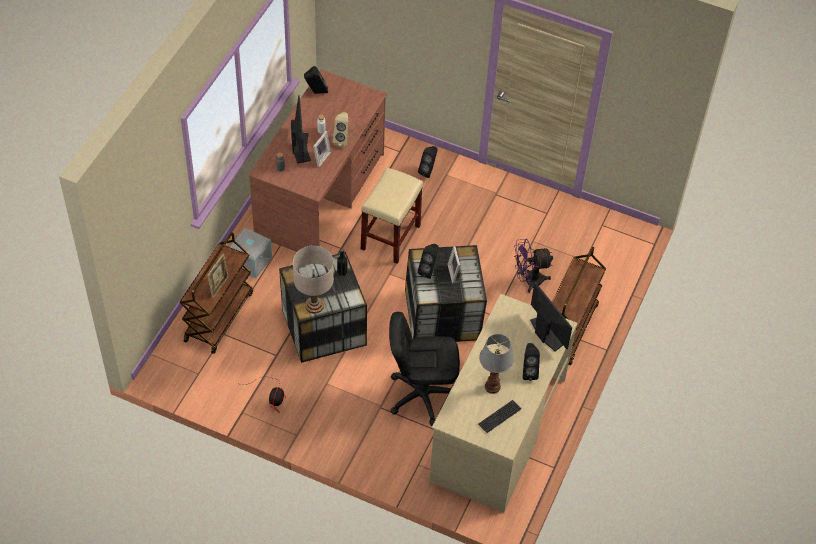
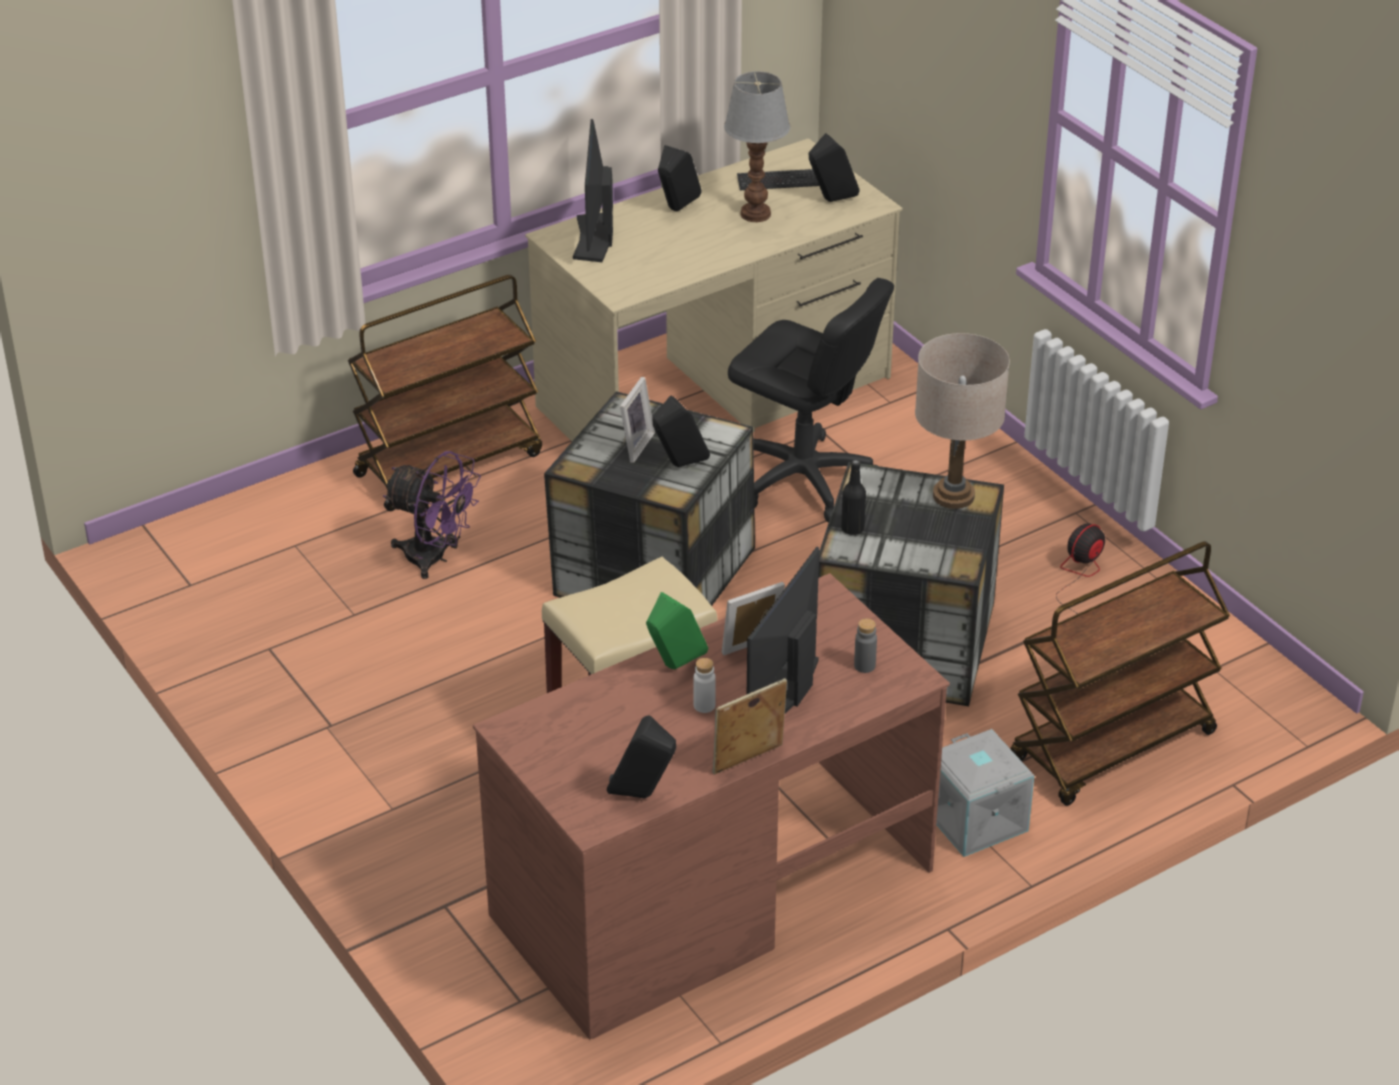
camera: 145 degrees left, 15 degrees down
picture frame [207,254,229,298] -> picture frame moved to [713,678,787,775]
beige speaker [333,112,348,147] -> green speaker [646,592,708,669]
black speaker [418,146,438,178] -> black speaker moved to [809,133,860,202]

